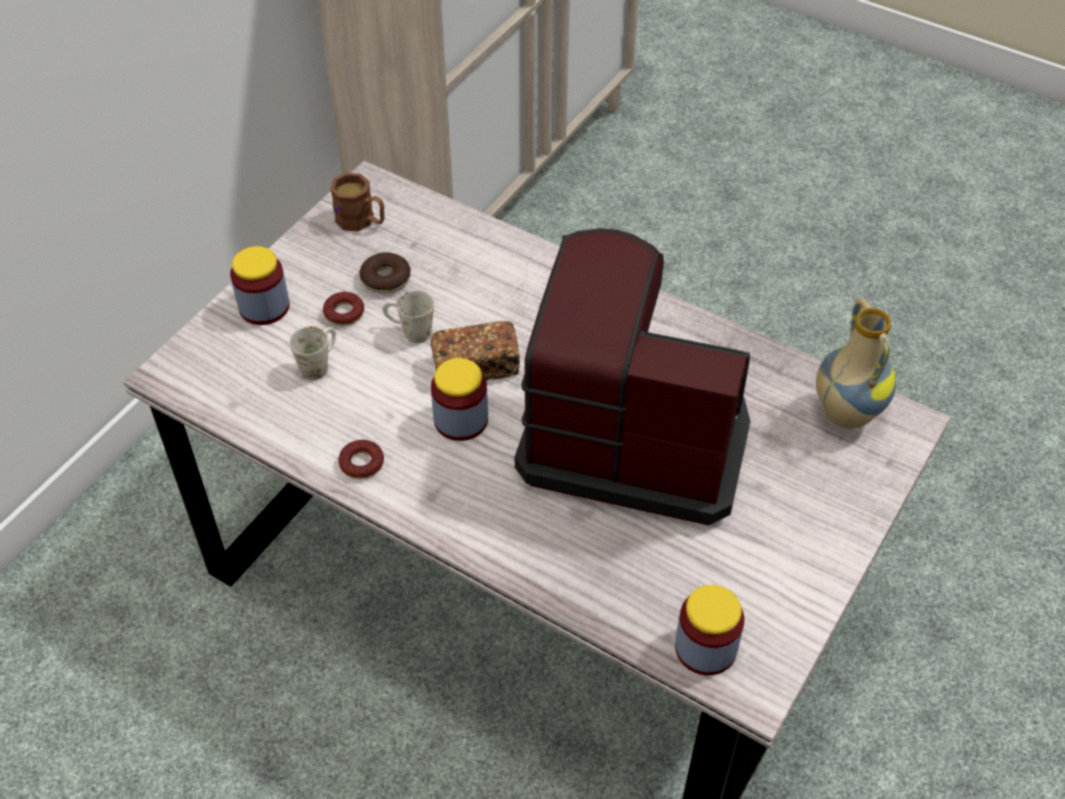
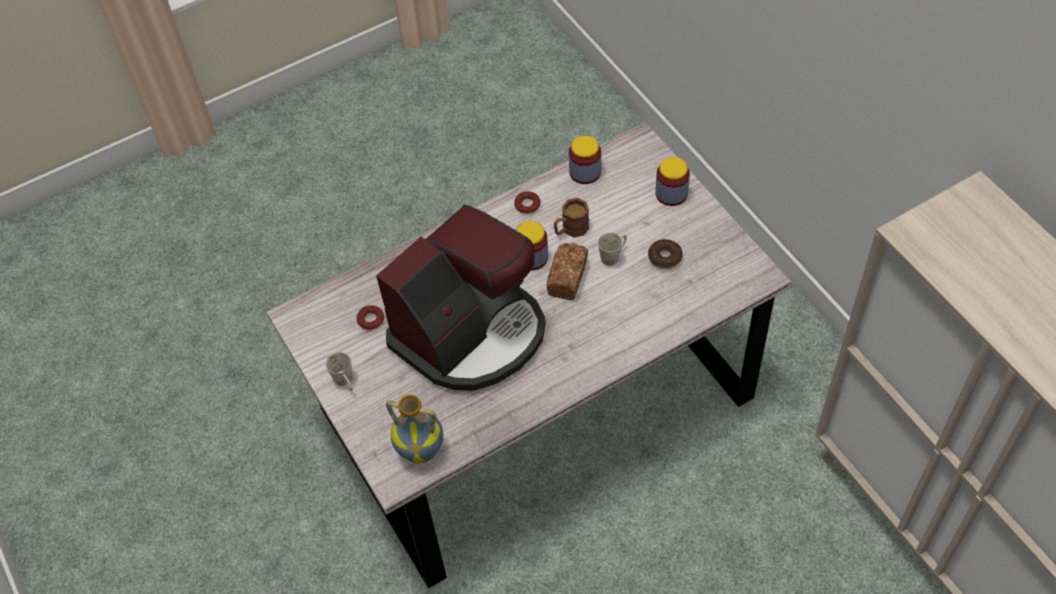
camera: 120 degrees right, 5 degrees up
white mug [289,326,336,380] -> white mug moved to [326,352,353,391]
donut [323,292,364,326] -> donut moved to [356,305,384,330]
brown mug [330,173,385,231] -> brown mug moved to [554,198,589,238]
jar [675,585,744,675] -> jar moved to [569,136,601,184]

